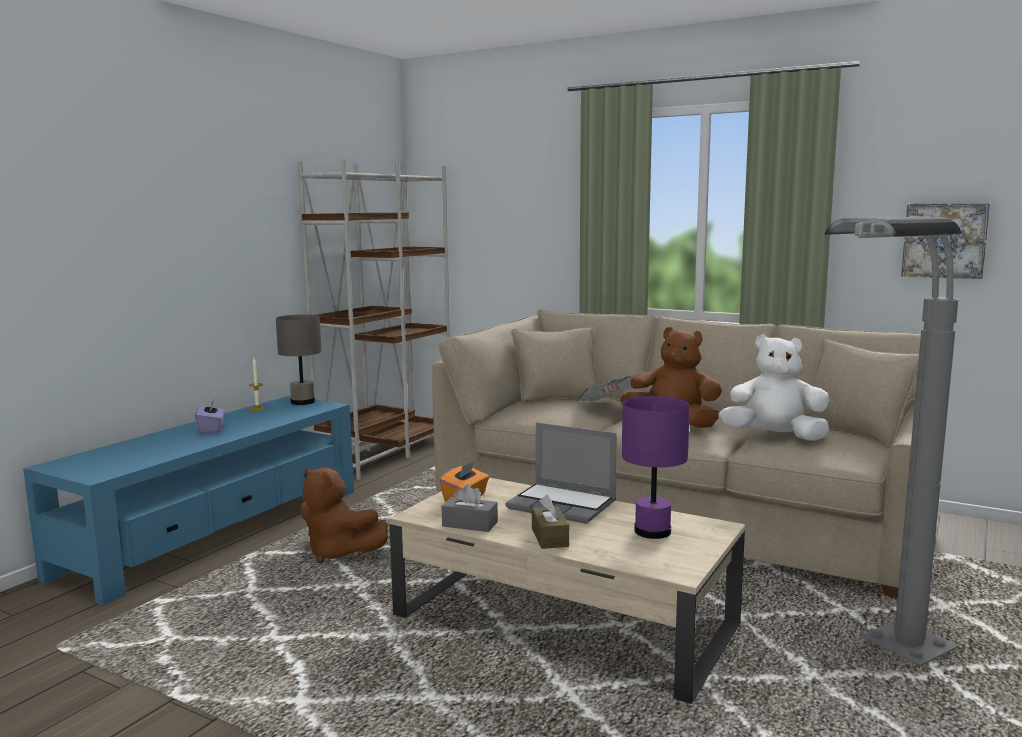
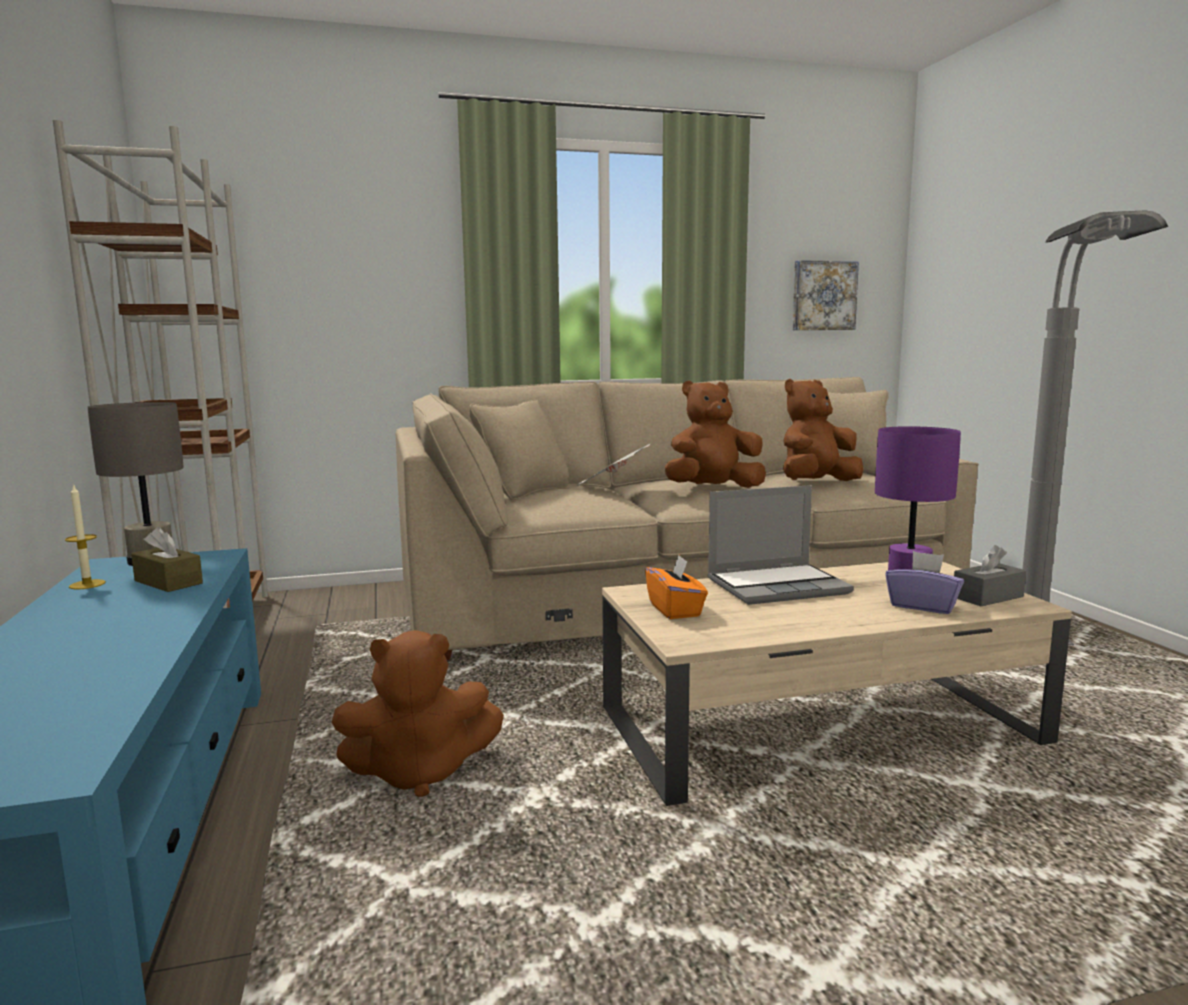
camera: 45 degrees left, 0 degrees up
purple tissue box [195,399,225,434] -> purple tissue box moved to [885,551,964,614]
grey tissue box [442,484,498,532] -> grey tissue box moved to [954,545,1026,606]
brown tissue box [532,495,569,549] -> brown tissue box moved to [131,527,203,592]
white plush toy [720,334,829,441] -> brown plush toy [783,379,864,481]

